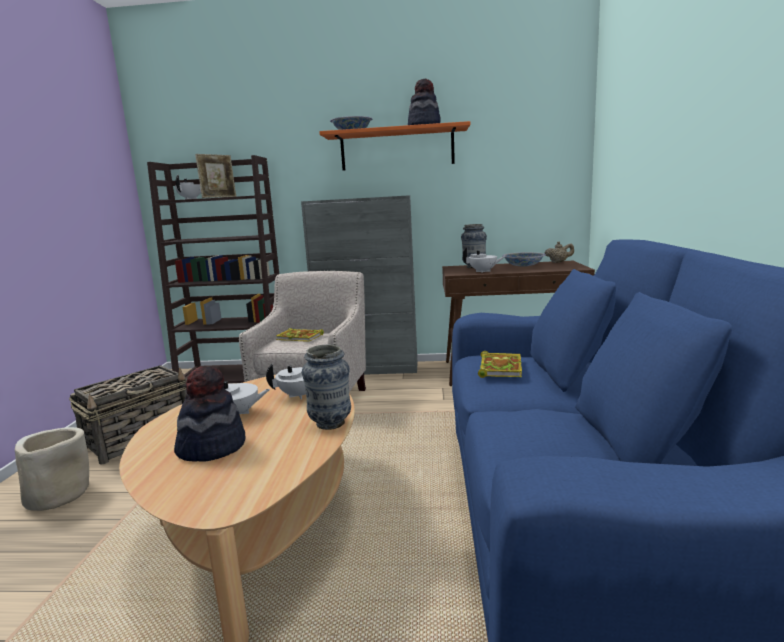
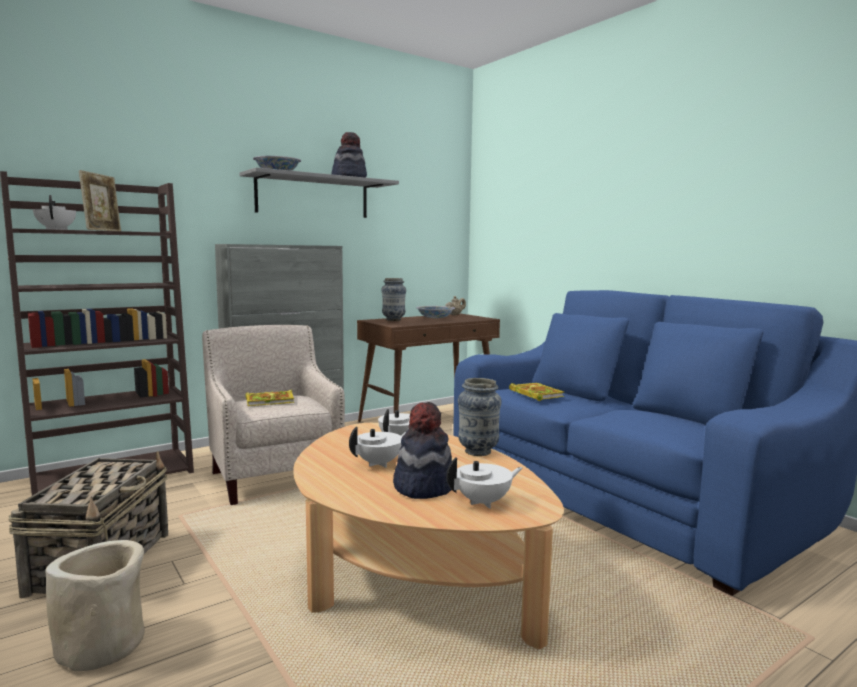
camera: 40 degrees left, 5 degrees down
orange shelf [319,121,470,170] -> grey shelf [240,167,399,218]
white teapot [463,248,506,273] -> white teapot moved to [446,457,522,509]

